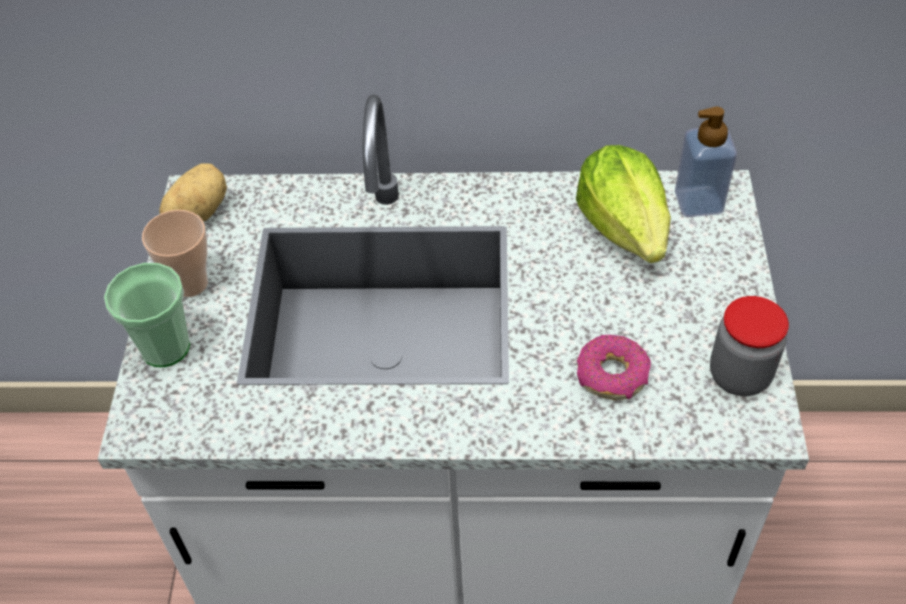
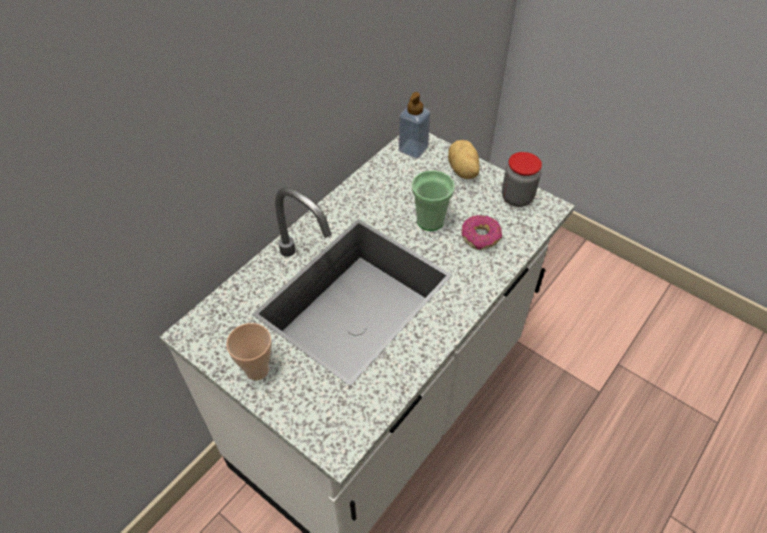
camera: 55 degrees left, 0 degrees up
cup [104,263,190,367] -> cup moved to [412,170,455,231]
potato [159,163,227,222] -> potato moved to [448,140,480,179]
lettuce [576,145,671,263] -> none

